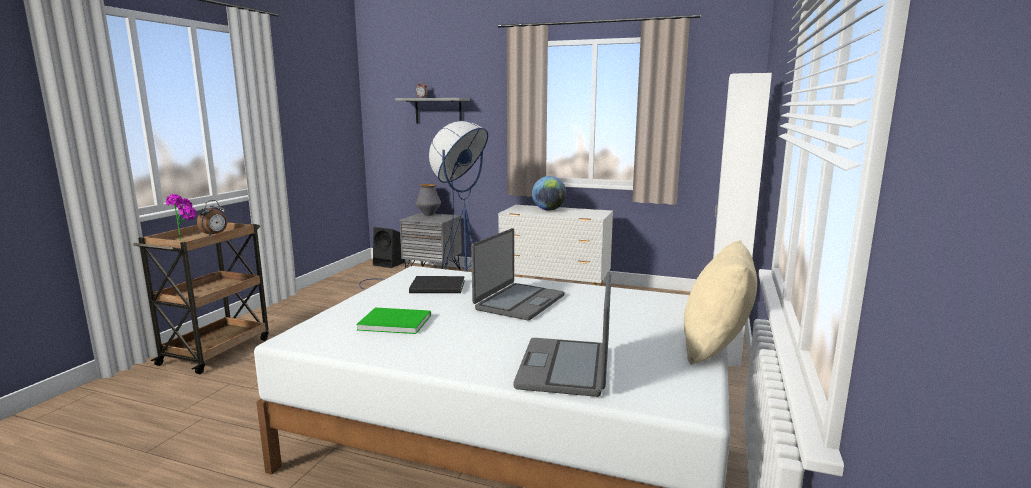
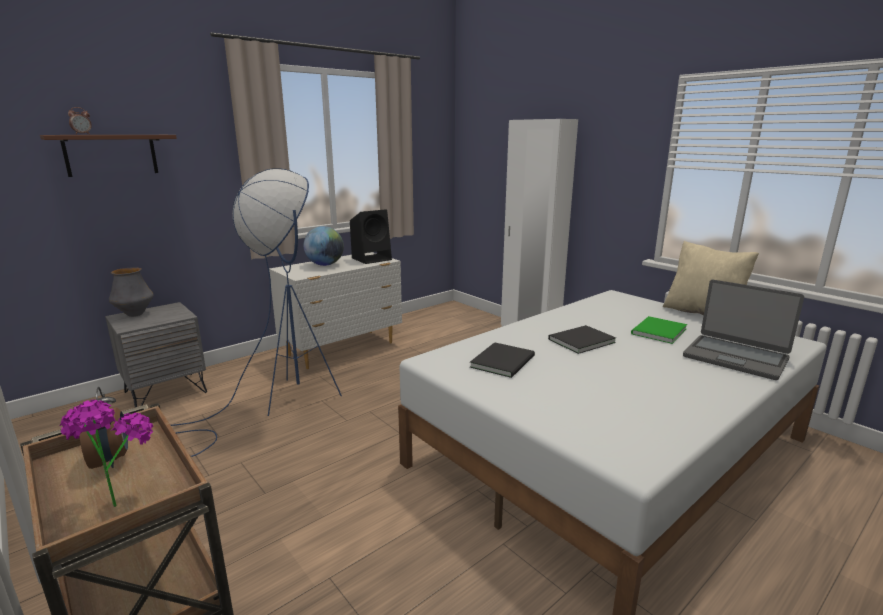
camera: 60 degrees left, 5 degrees up
green book [356,308,431,334] -> green book moved to [631,316,687,344]
black speaker [373,227,405,268] -> black speaker moved to [350,209,392,264]
grey shelf [395,98,470,124] -> brown shelf [40,135,177,177]
laptop [471,228,564,320] -> black book [548,325,616,354]

